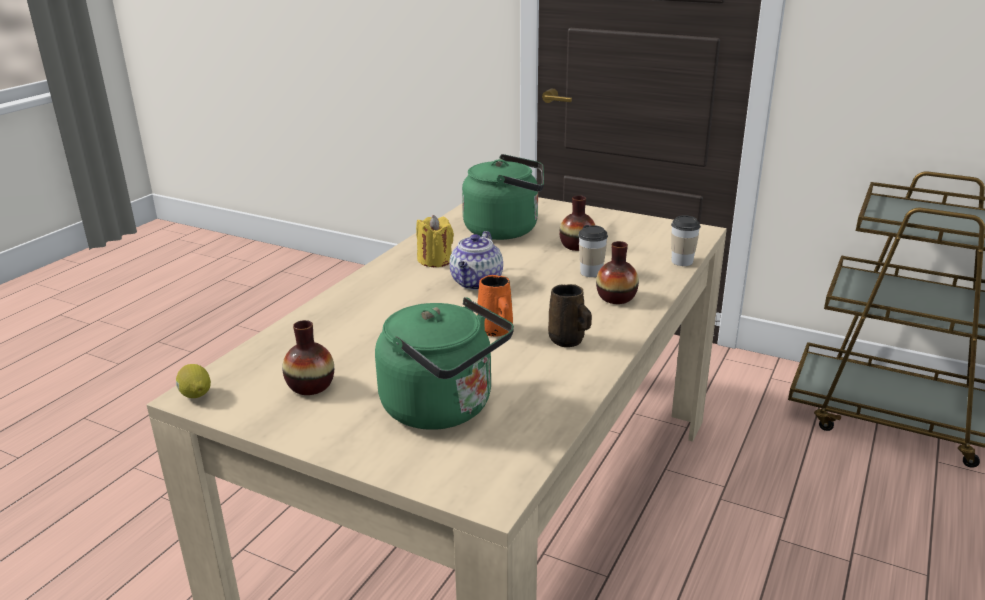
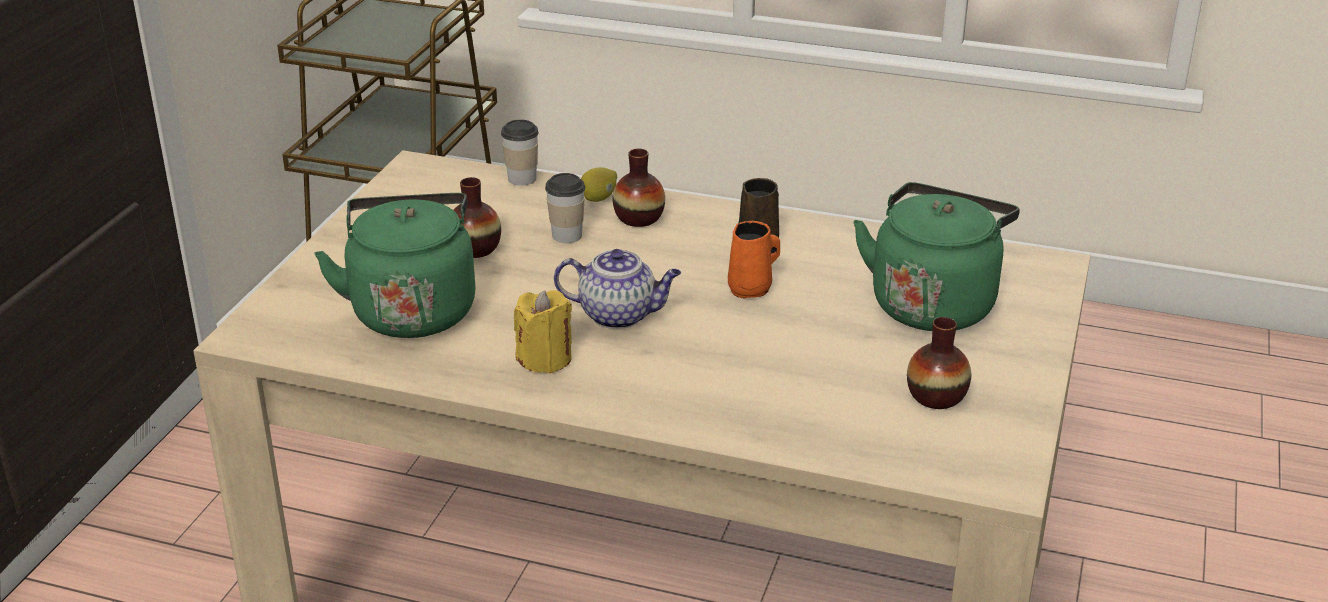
camera: 100 degrees left, 5 degrees up
lemon [176,364,211,398] -> lemon moved to [581,167,617,202]

